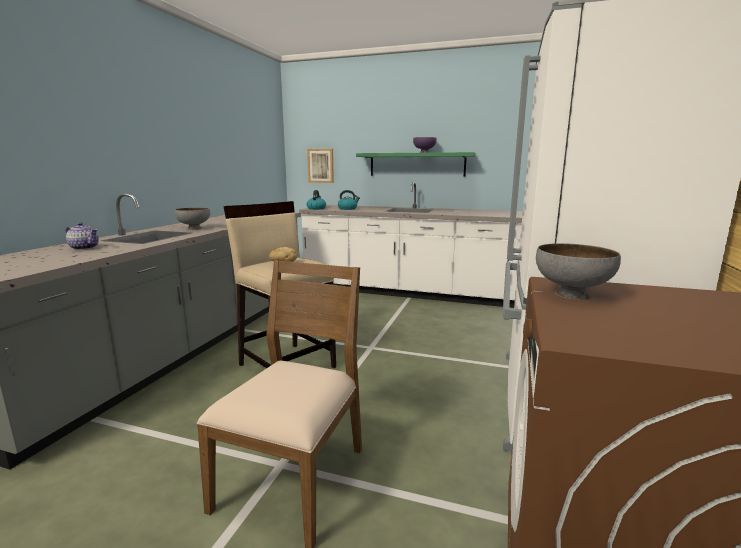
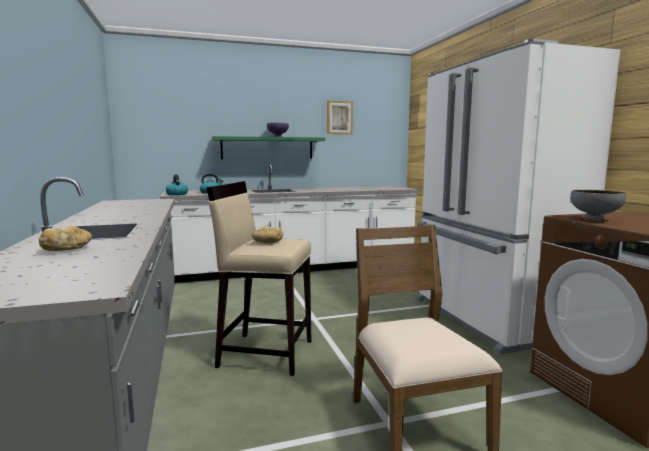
camera: 35 degrees left, 5 degrees down
teapot [65,222,99,250] -> bread [39,226,92,251]
grey bowl [175,207,210,230] -> none
picture [307,149,334,183] -> picture moved to [327,101,353,134]

